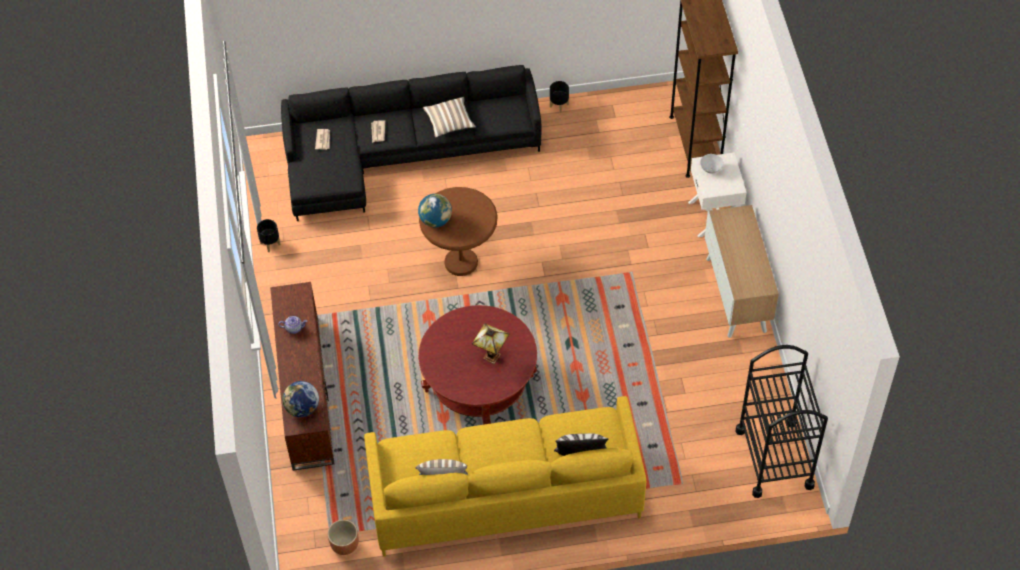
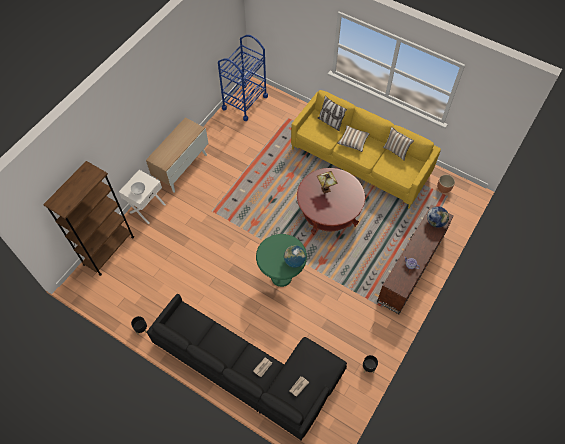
camera: 140 degrees left, 5 degrees up
brown side table [419,187,497,276] -> green side table [256,234,307,287]
pillow [423,97,476,138] -> pillow moved to [337,125,370,152]
black cart [735,345,828,498] -> blue cart [218,35,268,121]

